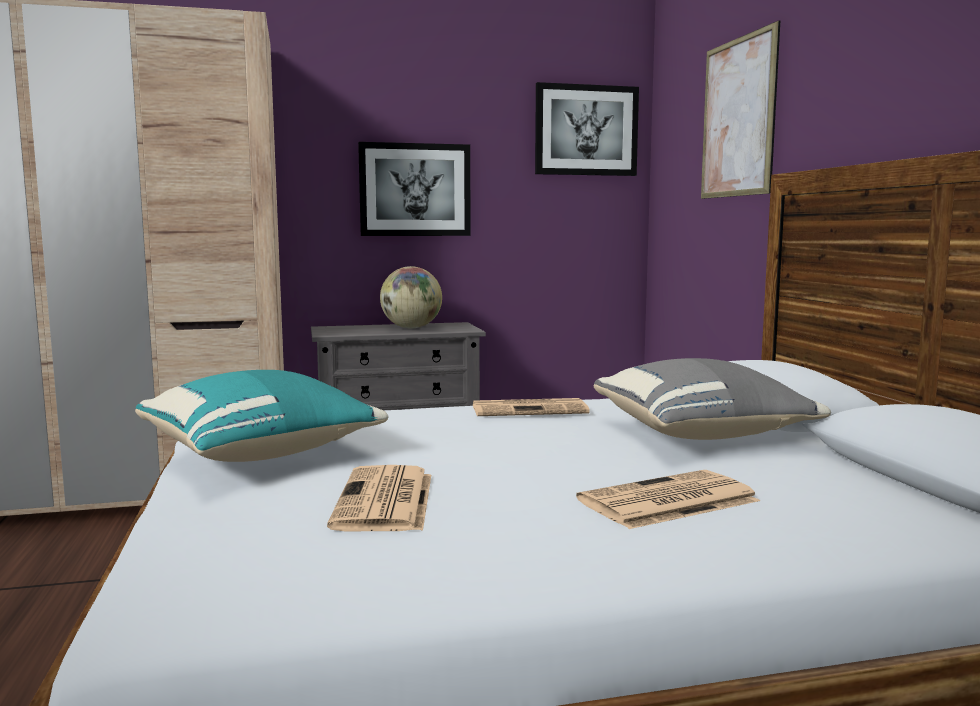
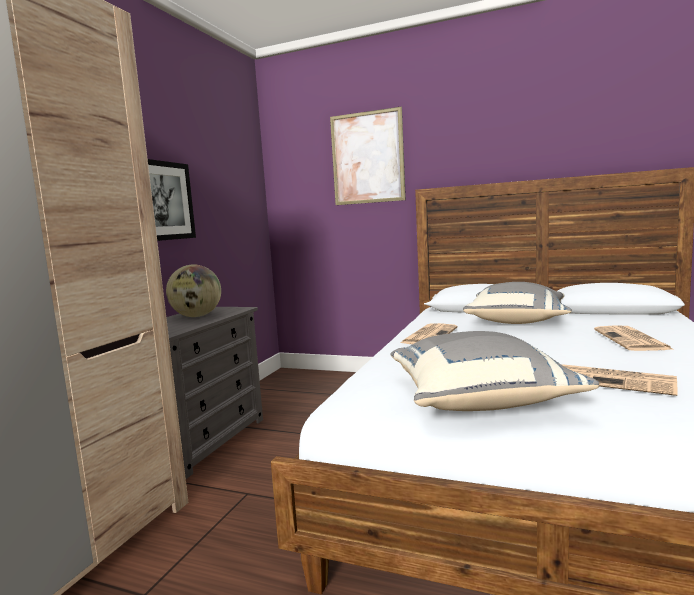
camera: 55 degrees left, 0 degrees up
turquoise pillow [135,370,389,462] -> grey pillow [390,331,599,411]
picture [535,82,639,176] -> none

